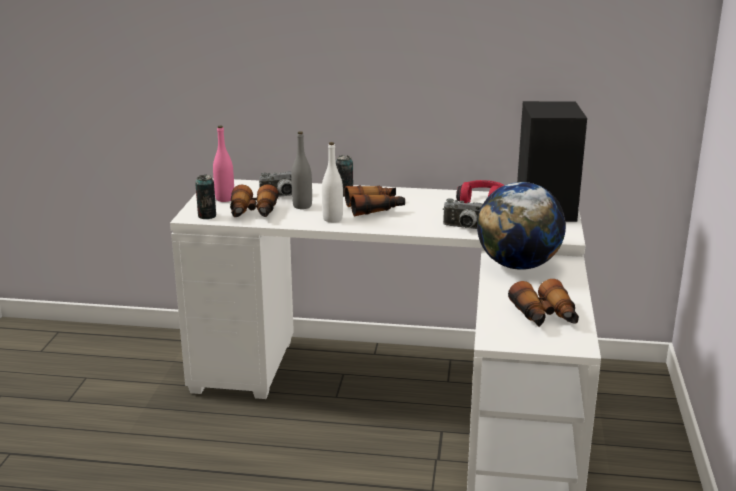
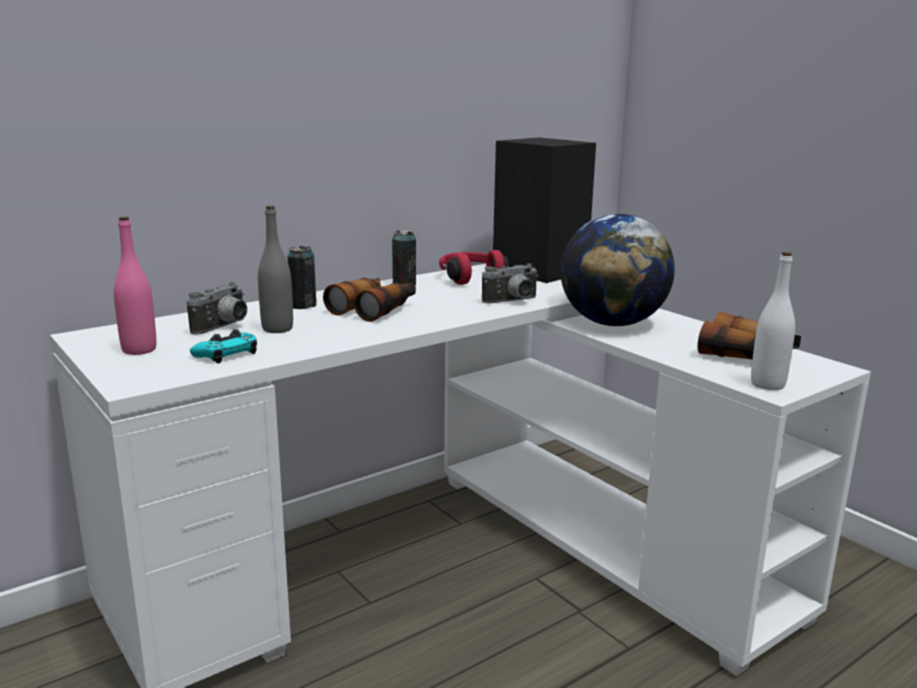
camera: 45 degrees left, 5 degrees down
can [195,175,216,219] -> can moved to [392,230,416,285]
binoculars [230,184,279,217] -> turquoise game controller [190,329,257,364]
white bottle [322,142,343,222] -> white bottle moved to [751,252,795,390]

